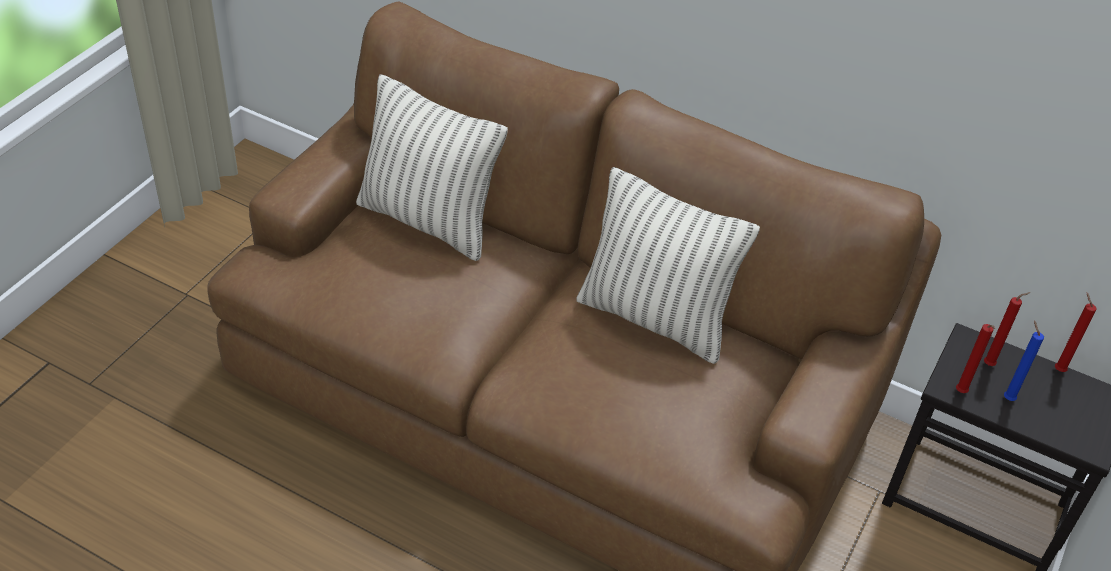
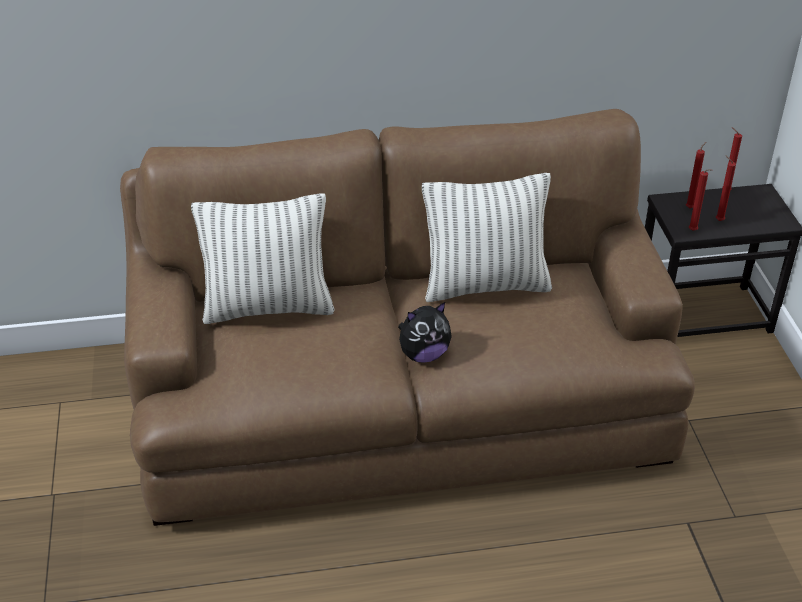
camera: 35 degrees left, 5 degrees down
blue candle [1004,321,1044,401] -> red candle [716,155,736,221]
none -> plush toy [398,302,452,363]

